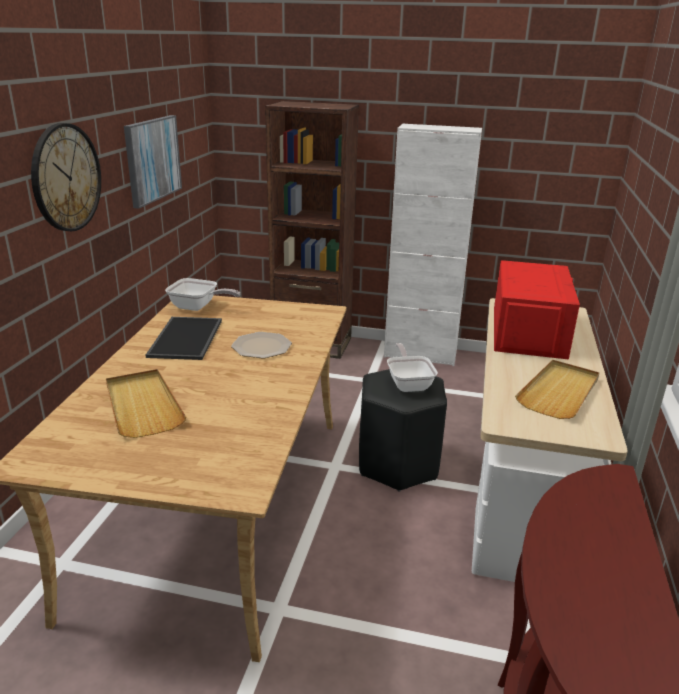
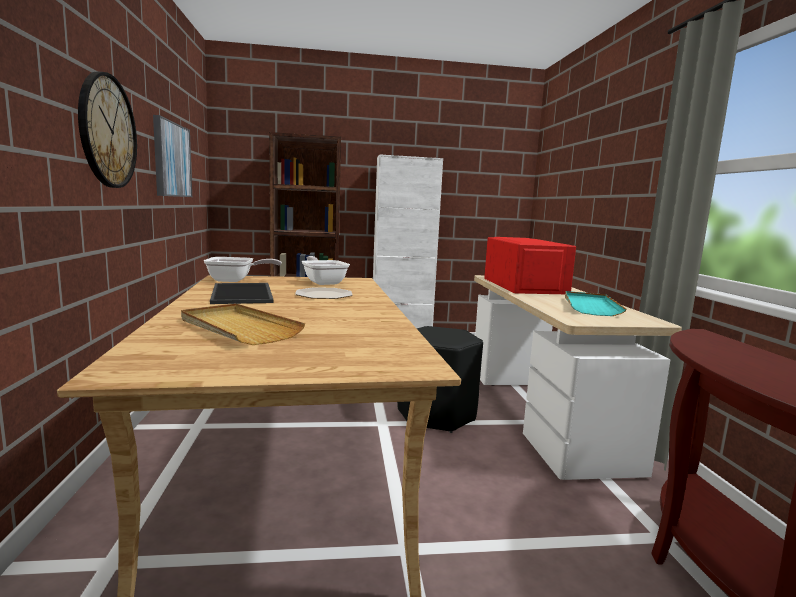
camera: 20 degrees left, 15 degrees down
frying pan [387,343,438,392] -> frying pan moved to [302,256,350,285]
beige tray [515,360,599,419] -> turquoise tray [565,291,627,316]

